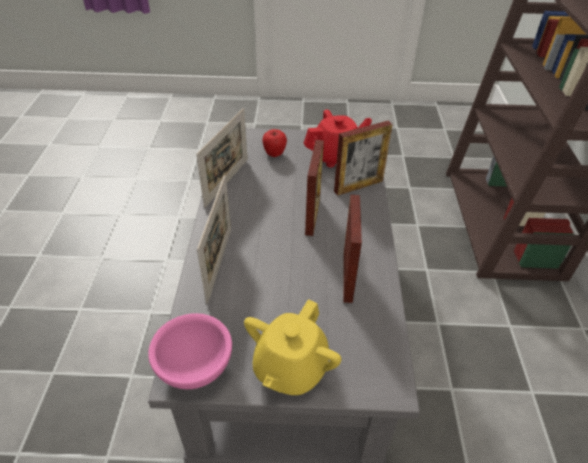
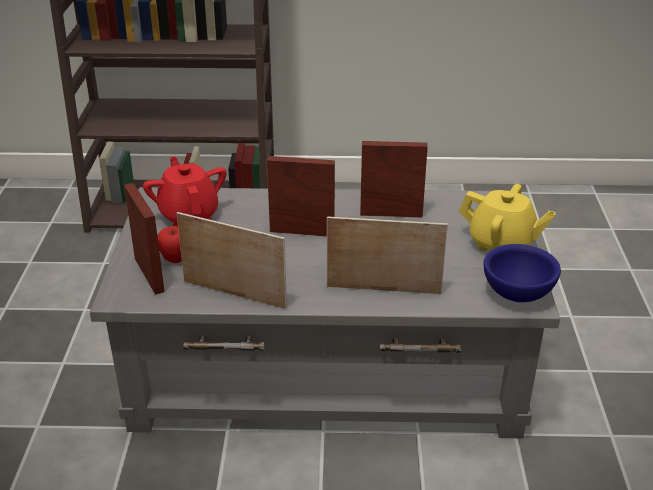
camera: 90 degrees left, 10 degrees down
pink bowl [148,313,232,389] -> blue bowl [483,244,561,302]
picture frame [334,121,393,196] -> picture frame moved to [124,183,164,295]

